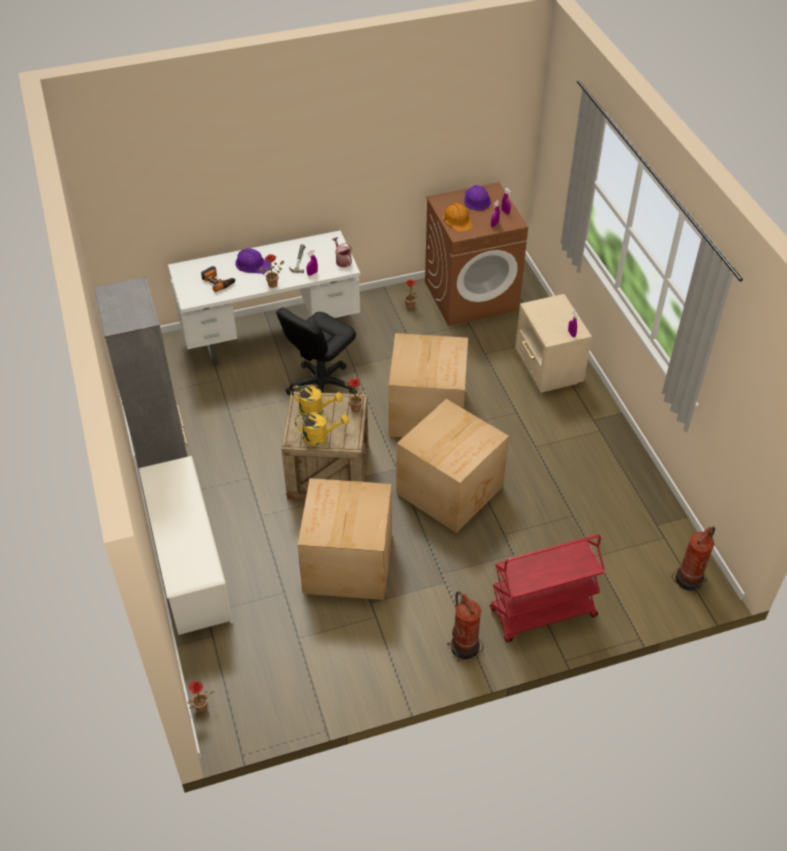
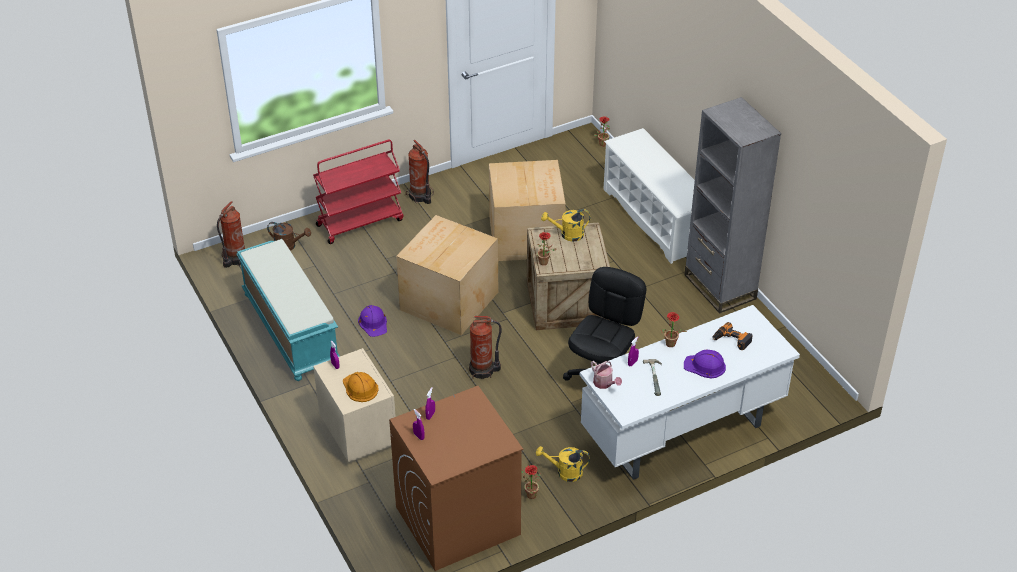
camera: 170 degrees right, 5 degrees down
yellow watering can [292,385,343,415] -> yellow watering can moved to [536,446,590,482]
cardboard box [388,333,468,437] -> fire extinguisher [469,316,502,379]
orange hard hat [443,203,473,232] -> orange hard hat moved to [343,372,379,402]
purple hard hat [464,185,491,210] -> purple hard hat moved to [358,305,387,337]
none -> turquoise bench [236,239,340,381]
none -> brown watering can [267,222,311,251]

